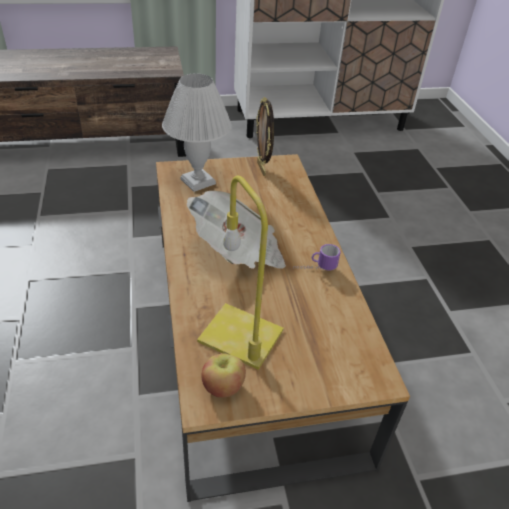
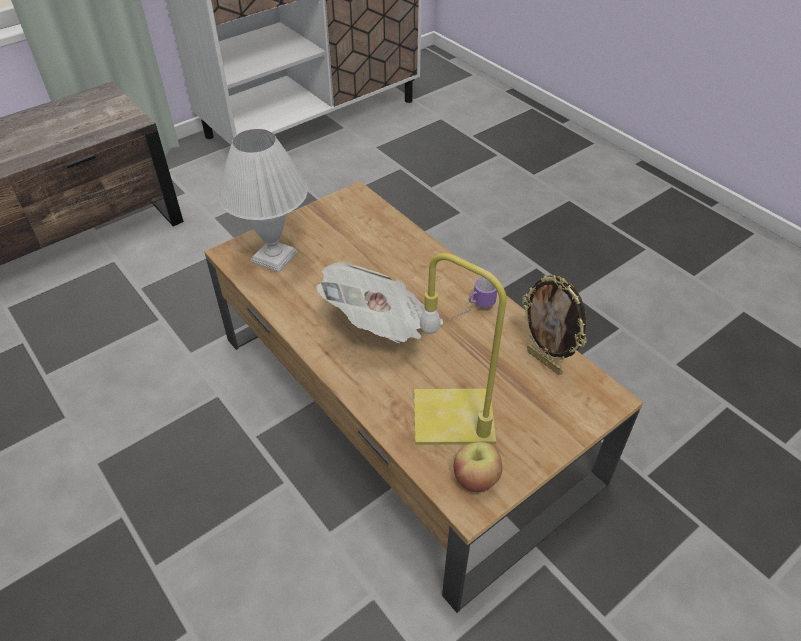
camera: 25 degrees left, 5 degrees up
picture frame [256,97,274,176] -> picture frame moved to [522,275,587,375]

